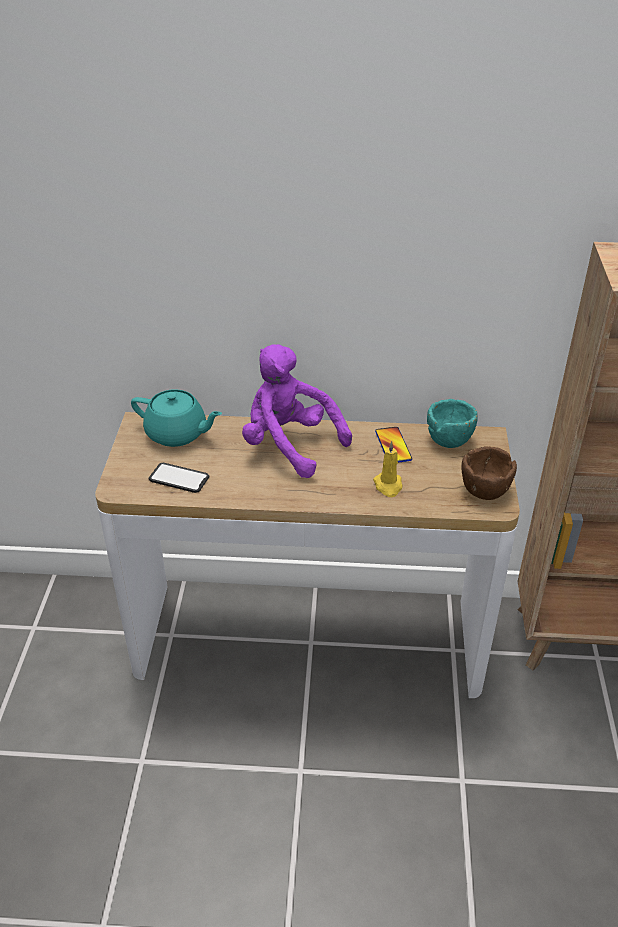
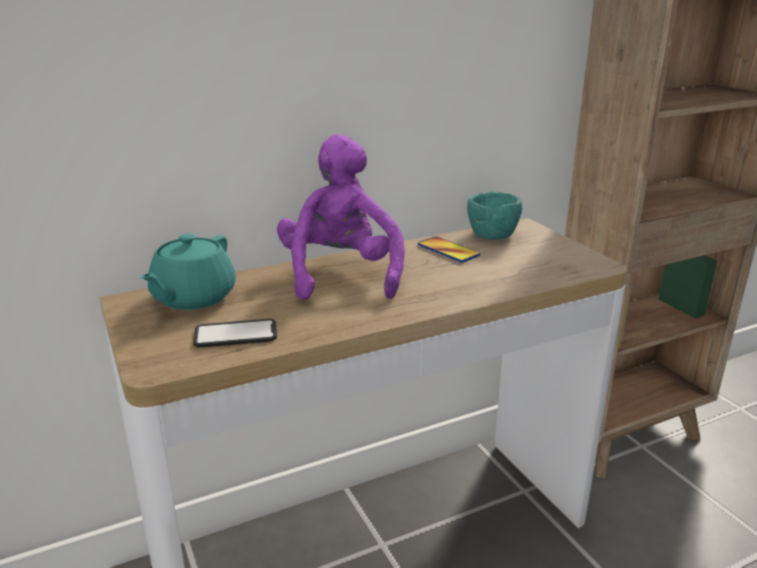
camera: 30 degrees left, 15 degrees down
turquoise teapot [131,389,222,447] -> turquoise teapot turned 120 degrees clockwise [140,234,236,310]
purple plush toy [242,344,352,478] -> purple plush toy turned 75 degrees clockwise [277,134,405,300]
yellow candle [373,441,403,497] -> none
brown bowl [461,446,517,500] -> none

